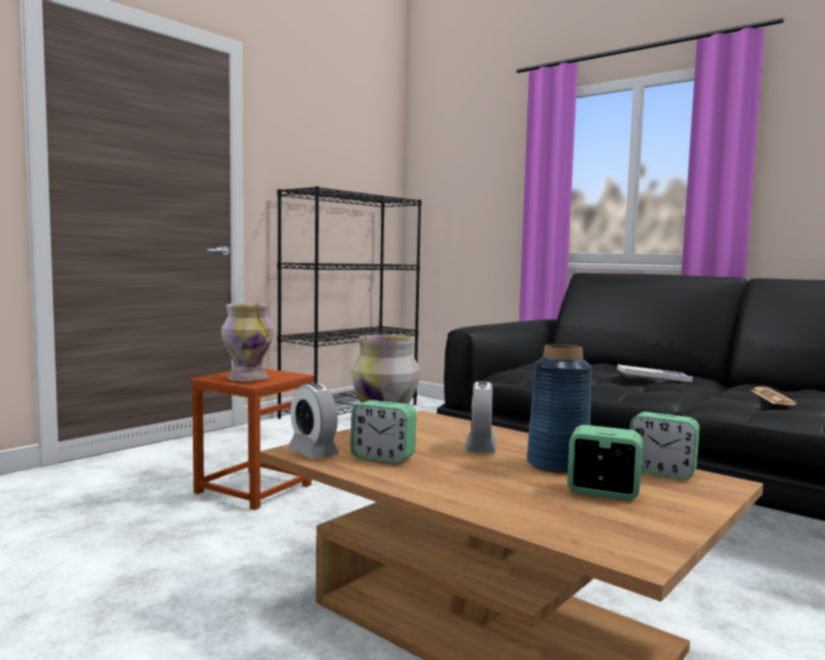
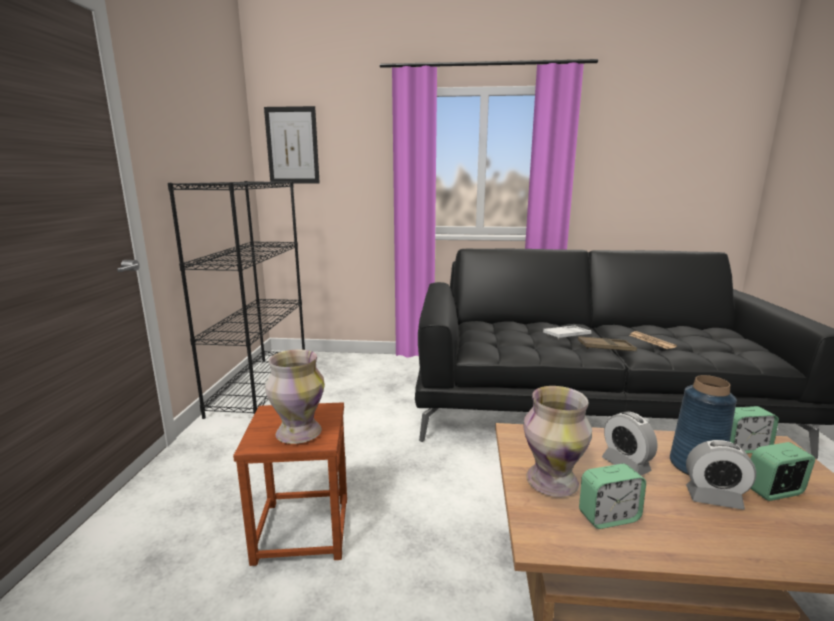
camera: 35 degrees left, 10 degrees up
alarm clock [288,383,339,459] -> alarm clock moved to [686,440,756,510]
none -> picture [264,106,320,183]
none -> brown tray [578,336,637,351]

